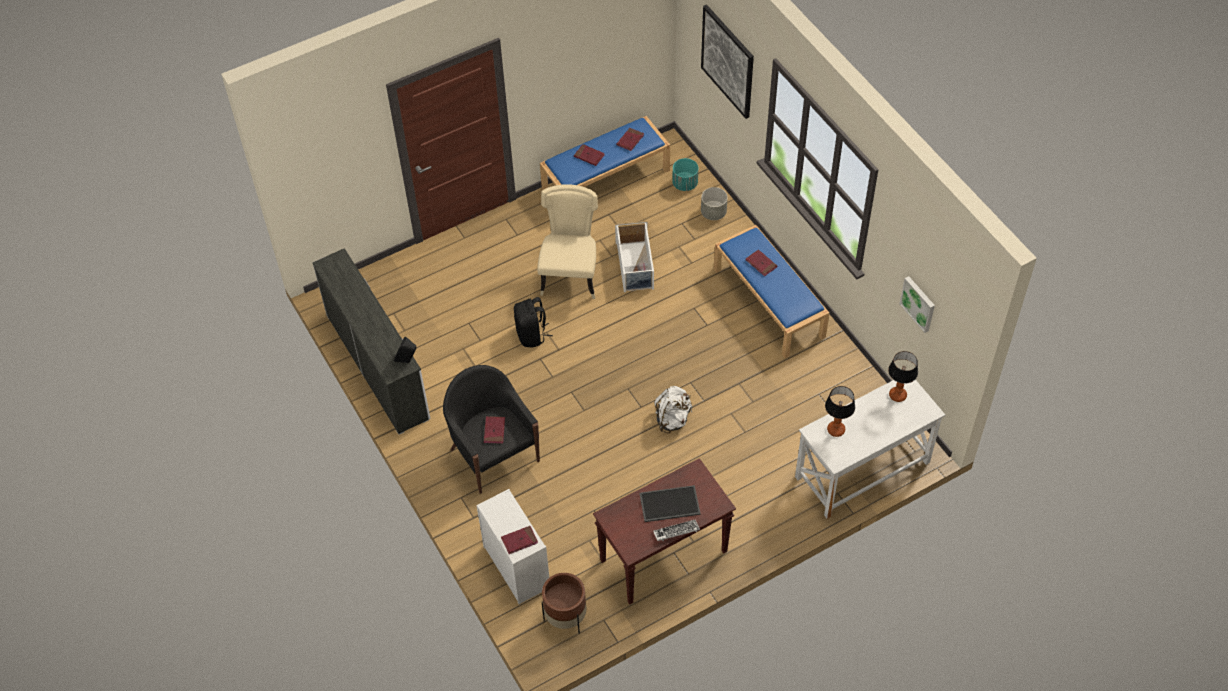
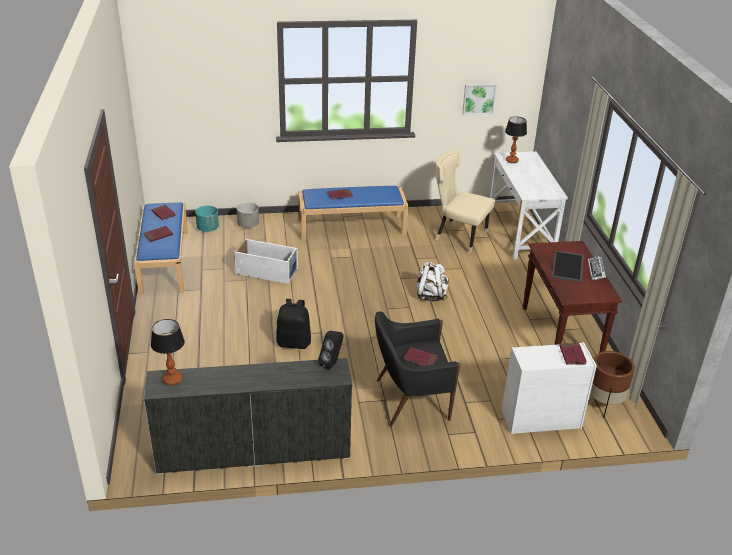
camera: 70 degrees left, 20 degrees down
beige chair [537,184,598,299] -> beige chair moved to [435,150,495,254]
picture [701,5,754,119] -> none
table lamp [825,386,855,437] -> table lamp moved to [151,319,185,385]

